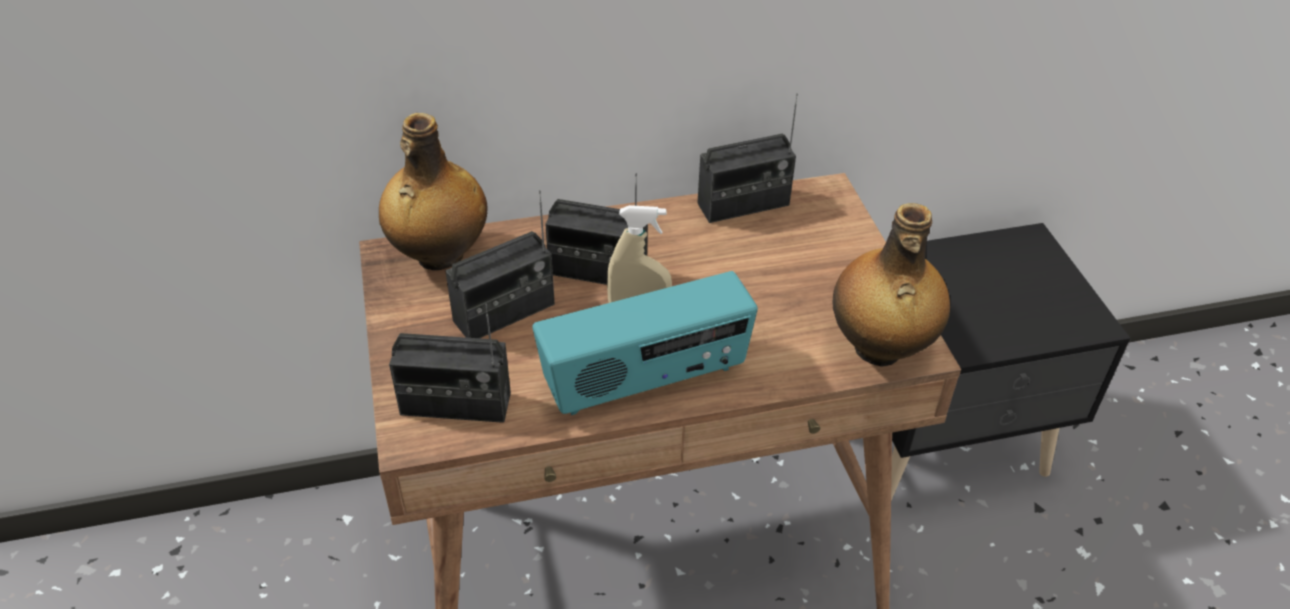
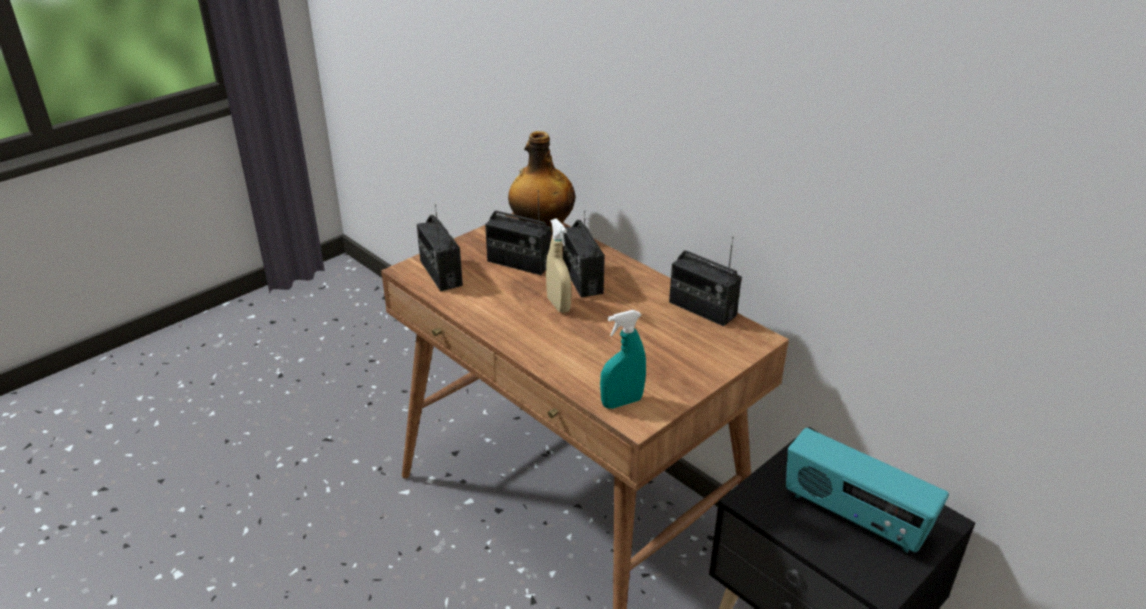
camera: 60 degrees right, 10 degrees down
radio [532,271,758,415] -> radio moved to [786,428,949,553]
bottle [833,203,950,366] -> turquoise spray bottle [600,310,646,409]

